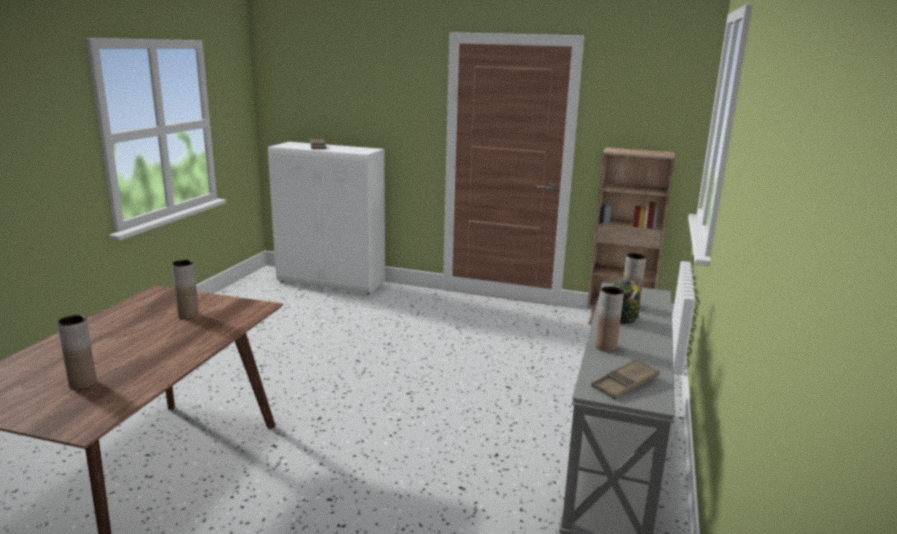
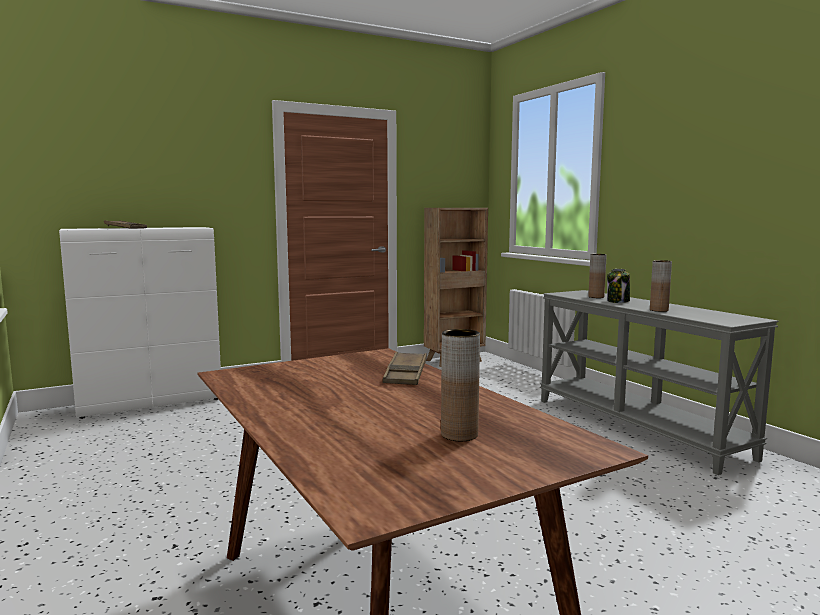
camera: 45 degrees left, 10 degrees down
brown vase [172,260,199,319] -> none
brown tray [591,359,660,399] -> brown tray moved to [383,352,427,385]

